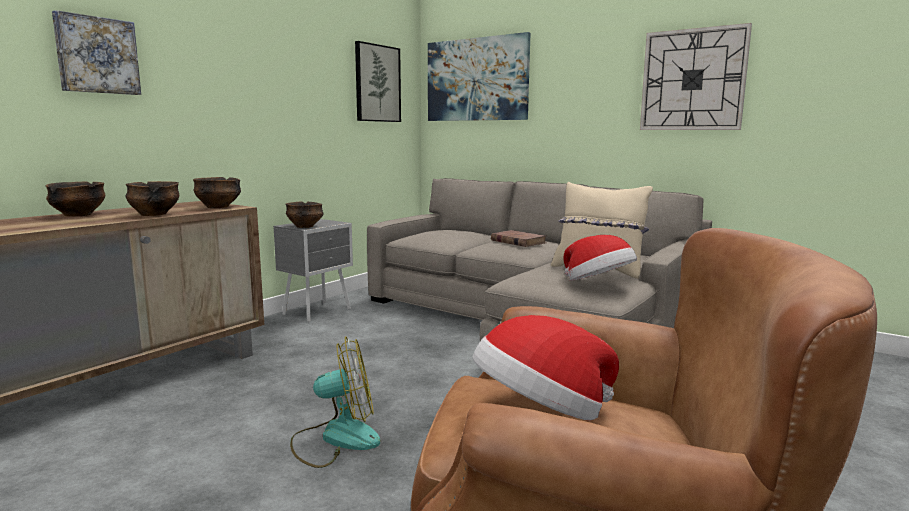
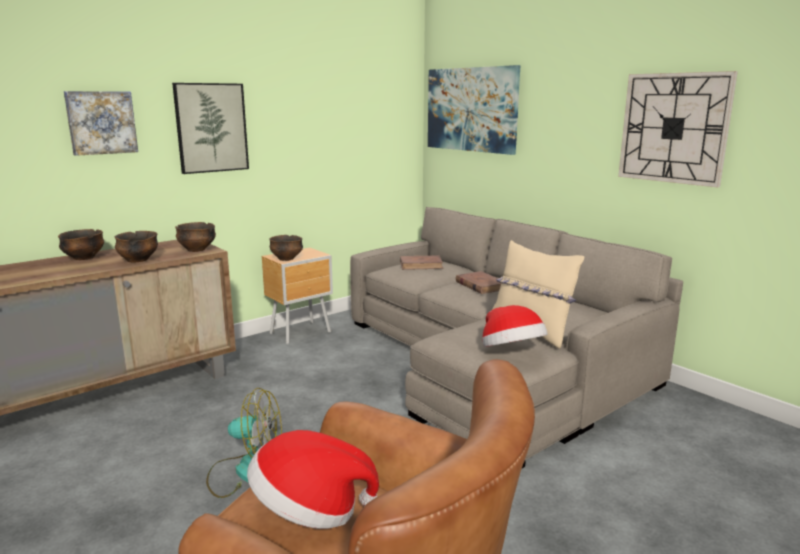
camera: 15 degrees right, 5 degrees up
grey nightstand [273,219,353,322] -> brown nightstand [262,248,333,345]
picture [355,41,401,122] -> picture moved to [172,83,249,174]
none -> brown book [400,256,444,270]

